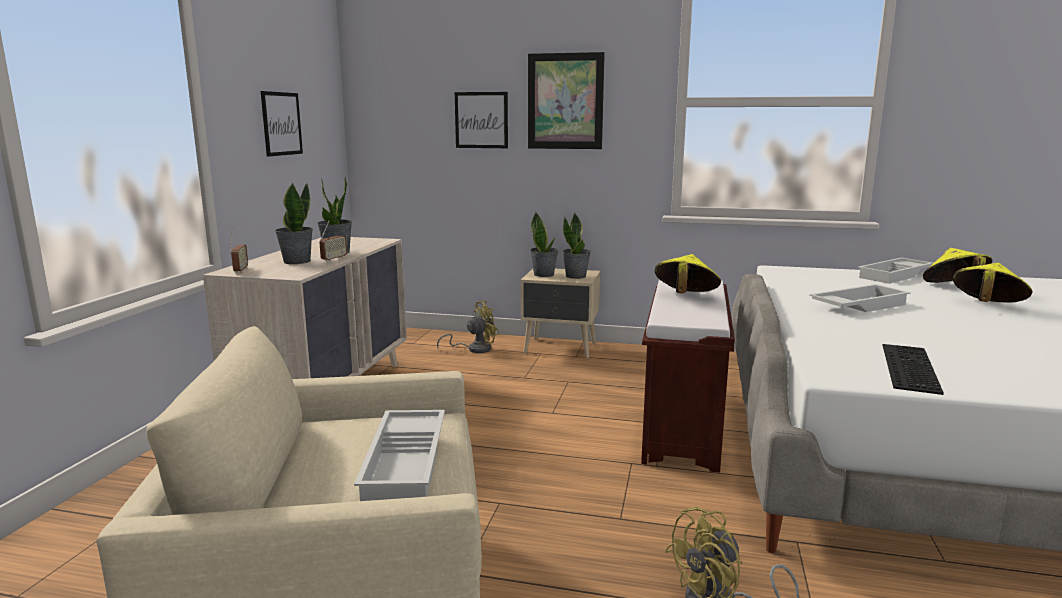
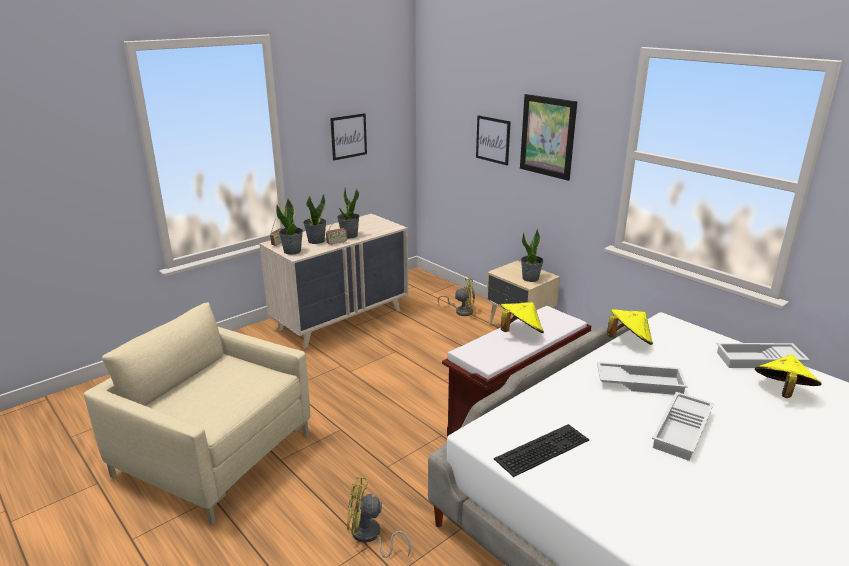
camera: 35 degrees right, 10 degrees up
white tray [354,410,445,501] -> white tray moved to [652,392,714,461]
potted plant [530,212,559,277] -> potted plant moved to [276,199,303,255]
yellow hat [953,263,1033,303] -> yellow hat moved to [607,309,653,345]

